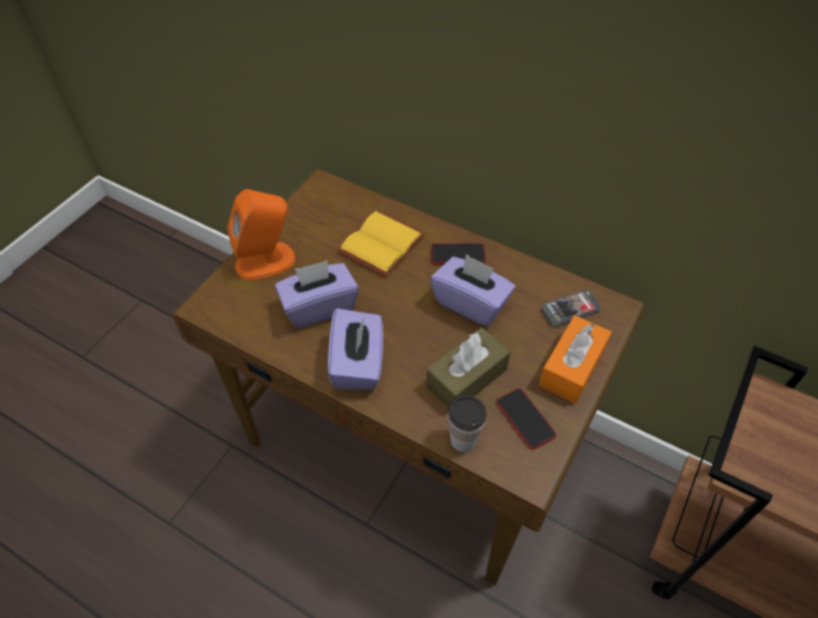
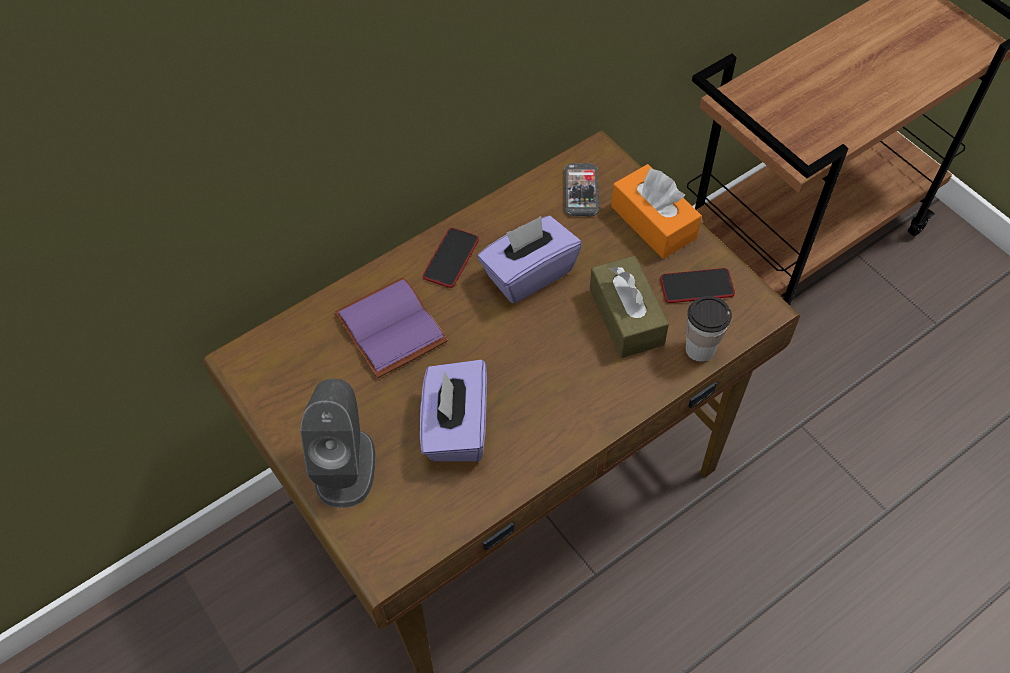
camera: 65 degrees left, 5 degrees up
orange speaker [227,189,295,280] -> grey speaker [300,379,376,508]
purple tissue box [328,308,383,390] -> none
yellow book [337,210,425,277] -> purple book [334,277,448,378]

